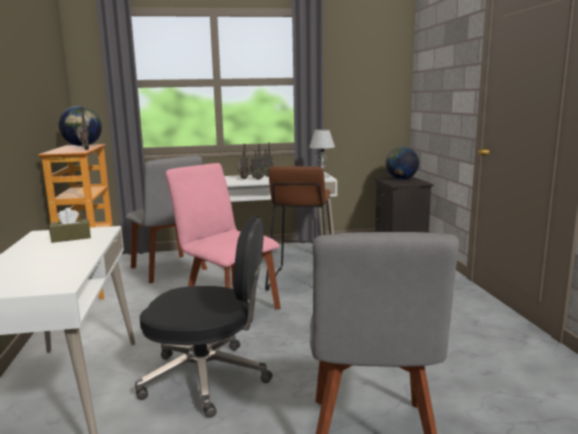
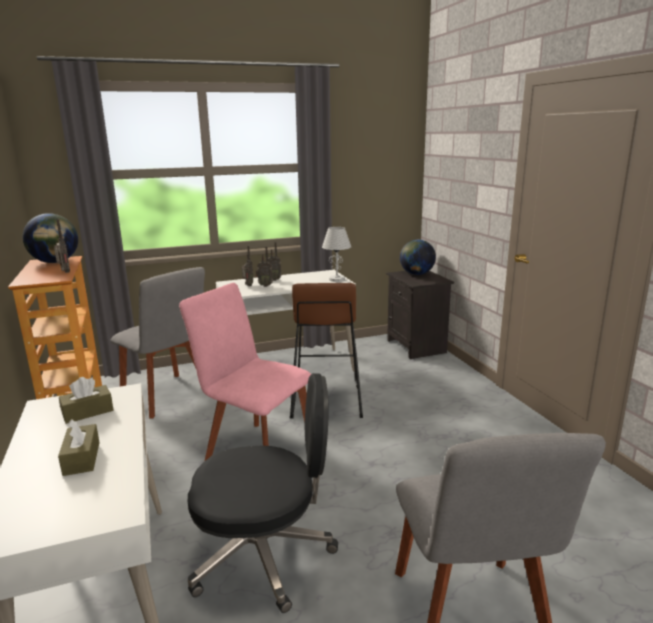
camera: 10 degrees left, 5 degrees up
none -> brown tissue box [58,419,100,476]

